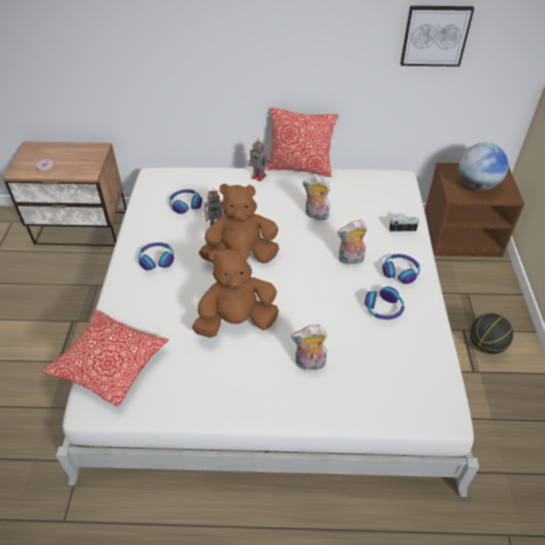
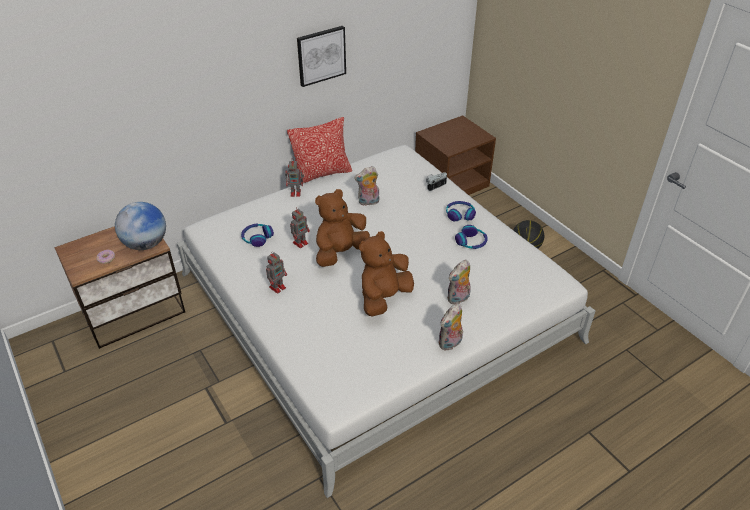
camera: 35 degrees left, 5 degrees down
pillow [42,309,169,407] -> none
headphones [138,242,174,270] -> toy robot [266,251,287,294]
plush toy [337,220,367,265] -> plush toy moved to [438,303,463,350]
picture [400,6,474,67] -> picture moved to [297,26,346,87]
globe [458,143,508,190] -> globe moved to [115,202,166,250]

